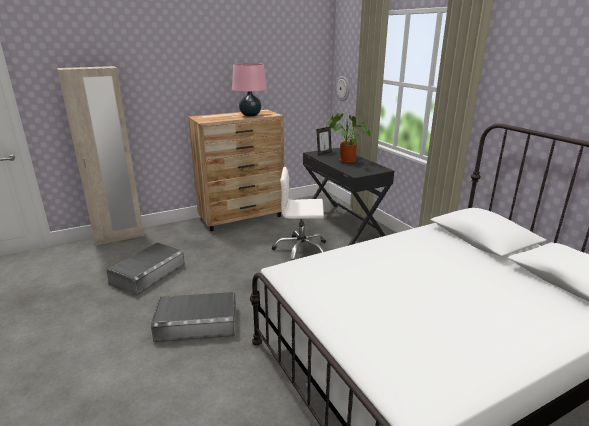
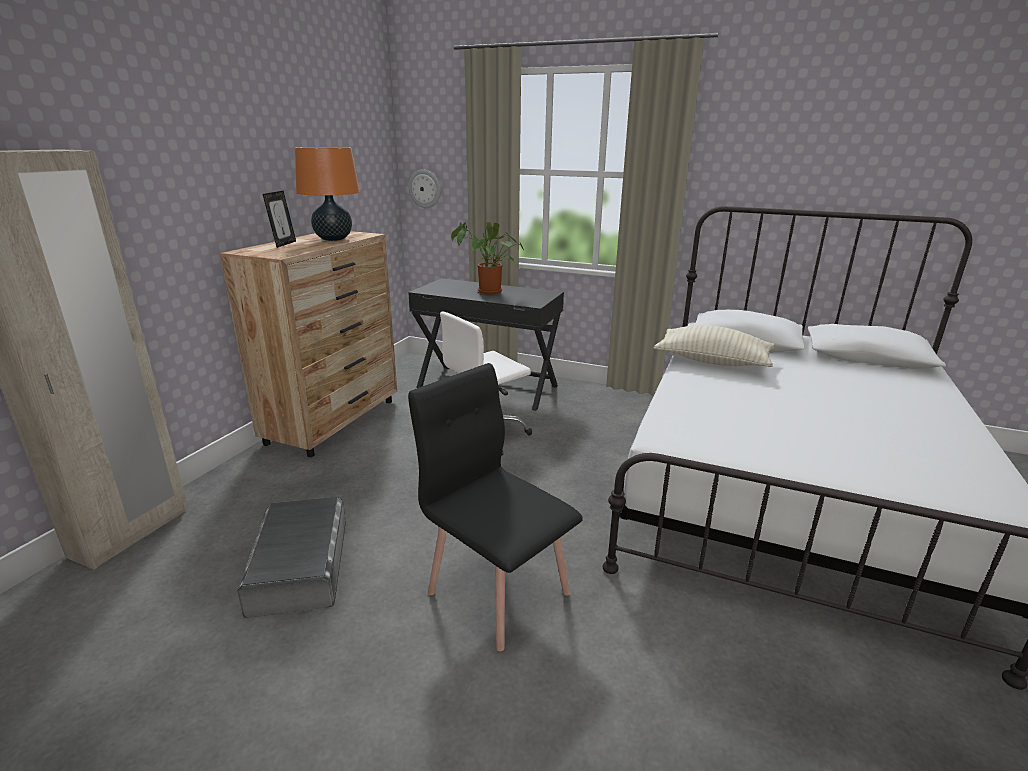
camera: 40 degrees left, 0 degrees up
grey storage box [151,292,236,342] -> black chair [408,363,583,651]
pink table lamp [232,63,267,117] -> orange table lamp [295,147,360,241]
picture frame [316,127,332,155] -> picture frame moved to [262,191,296,248]
none -> beige pillow [653,325,775,367]

